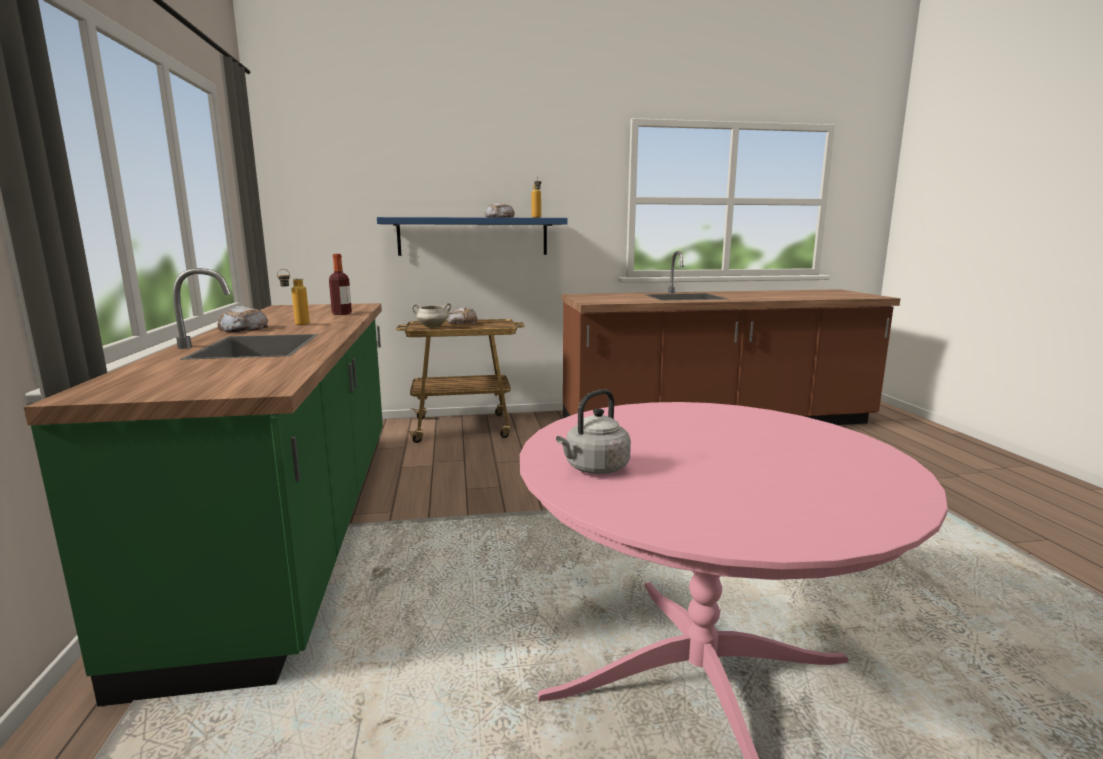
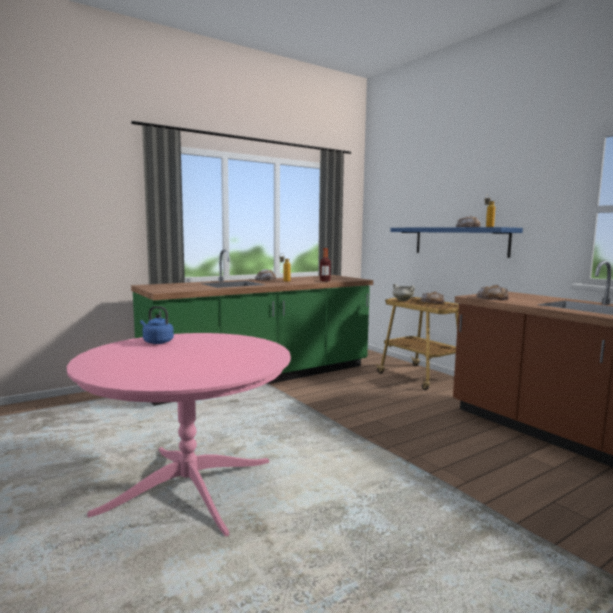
camera: 65 degrees right, 5 degrees down
grey kettle [556,389,631,474] -> blue kettle [140,306,174,344]
none -> bread [476,285,510,300]

